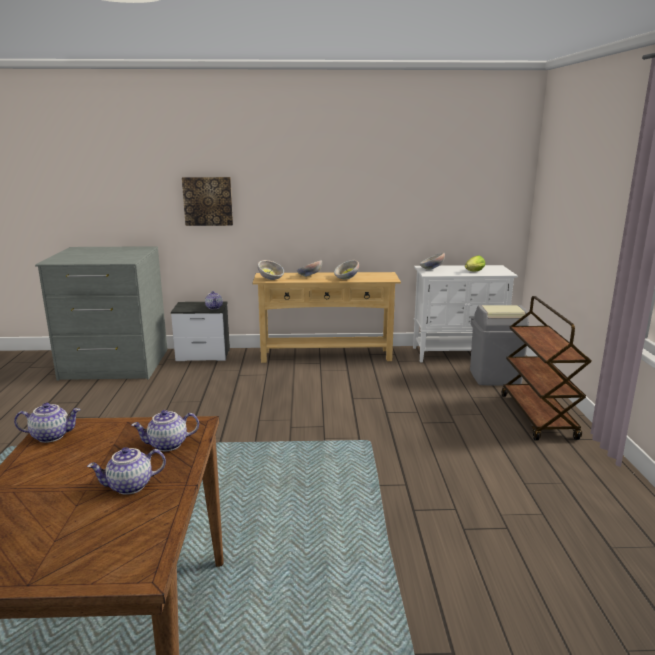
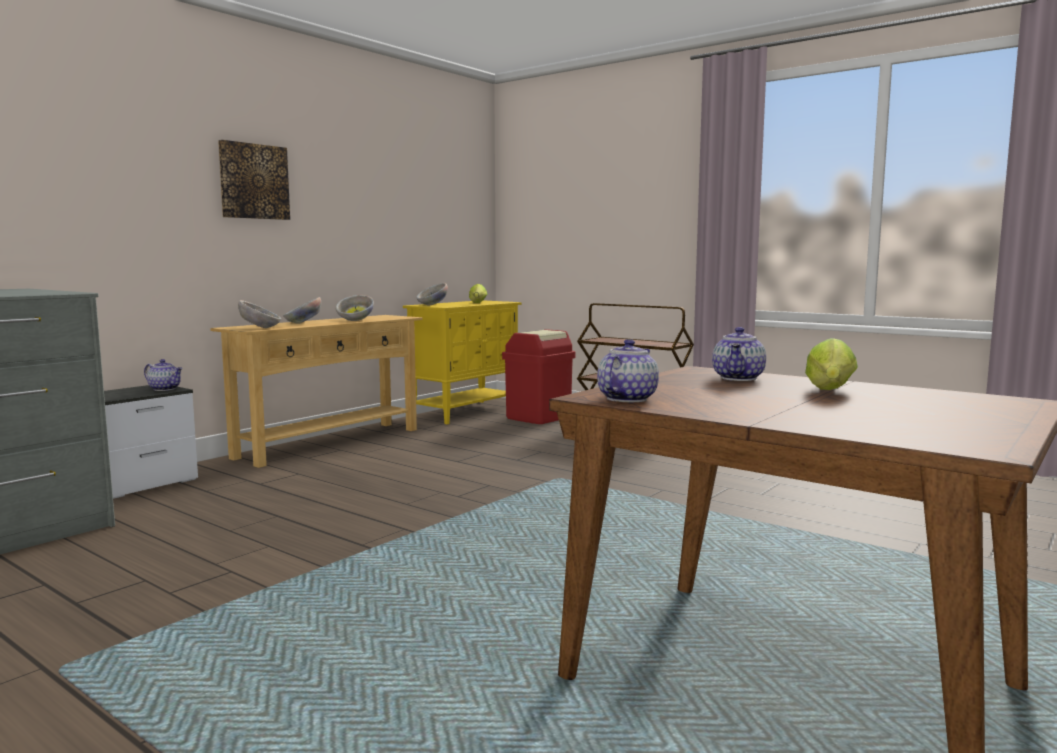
camera: 50 degrees left, 10 degrees down
teapot [87,447,166,495] -> lettuce [805,338,858,390]
picture [182,177,233,226] -> picture moved to [218,140,290,220]
white cabinet [413,265,518,362] -> yellow cabinet [403,300,522,424]
grey trash can [470,305,529,386] -> red trash can [502,329,575,424]

